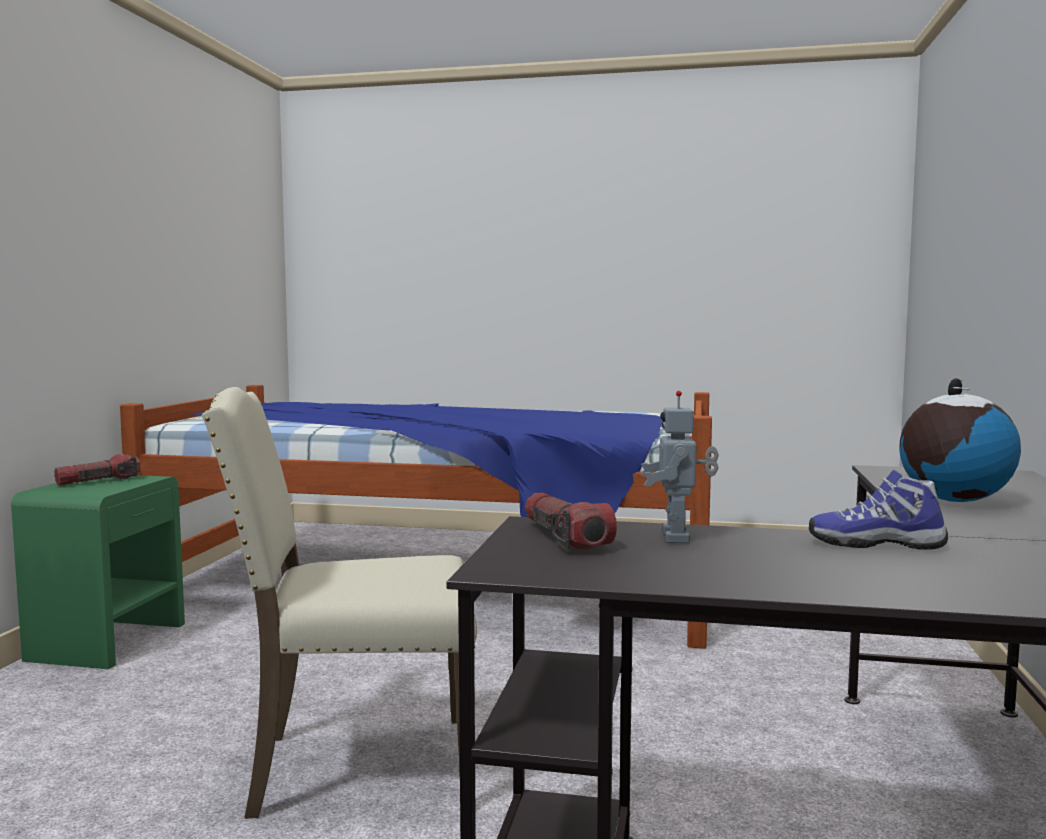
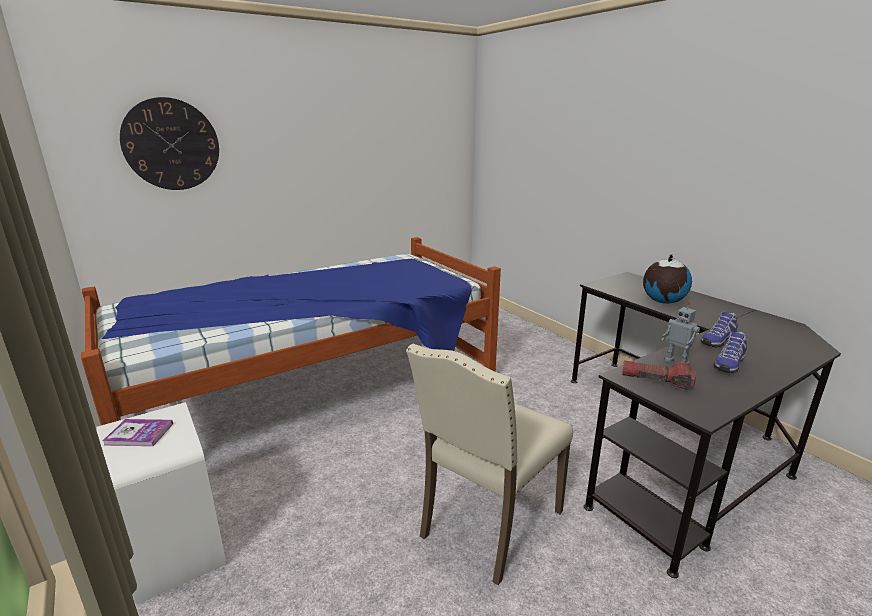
camera: 45 degrees left, 15 degrees up
green nightstand [11,475,185,669] -> white nightstand [96,402,227,605]
flashlight [54,454,141,486] -> book [103,419,173,446]
none -> wall clock [120,97,219,190]
none -> shoe [713,332,747,374]

